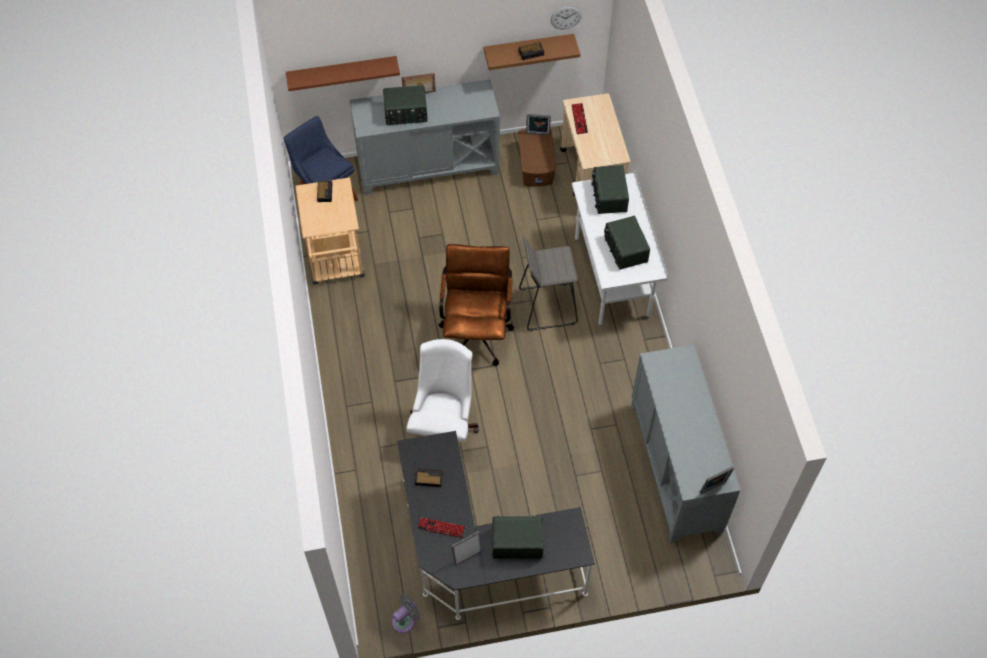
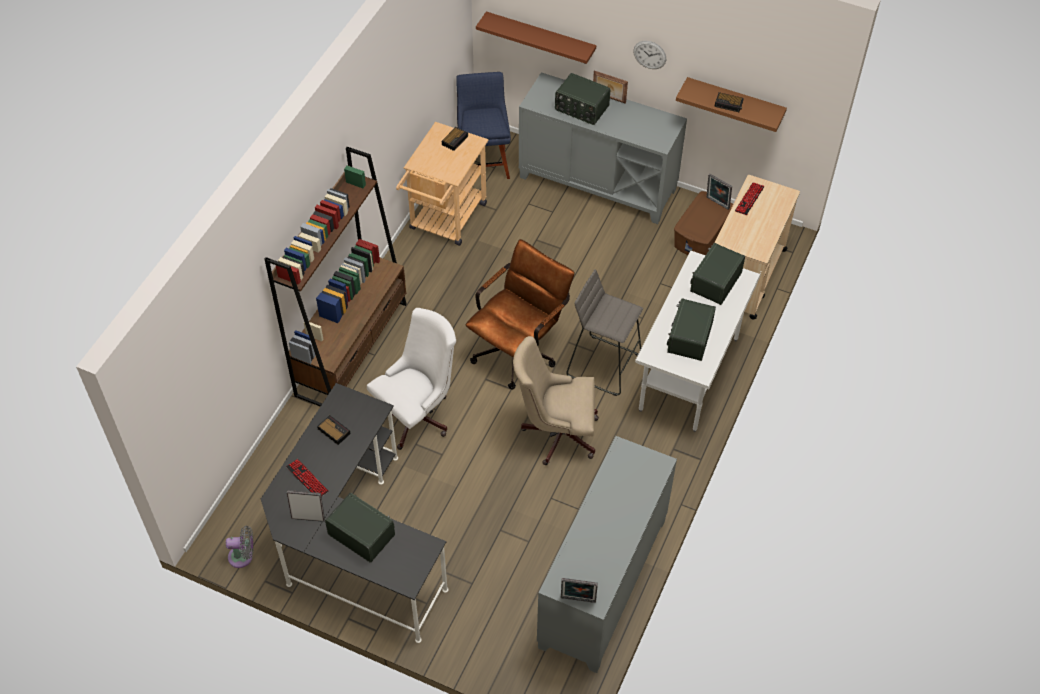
camera: 35 degrees right, 5 degrees down
wall clock [551,6,582,29] -> wall clock moved to [633,41,666,69]
none -> brown bookcase [264,147,407,407]
none -> beige office chair [513,336,599,465]

